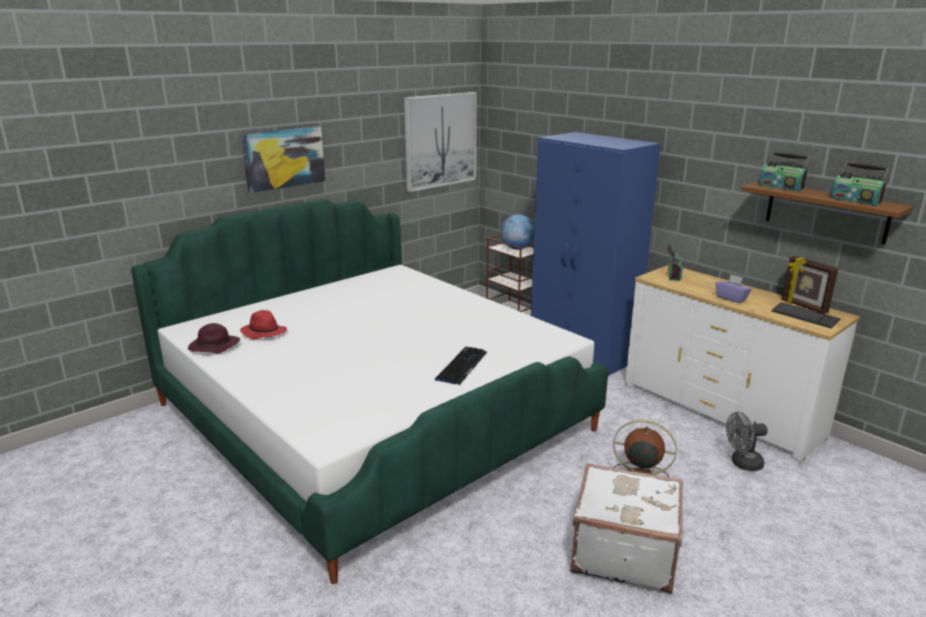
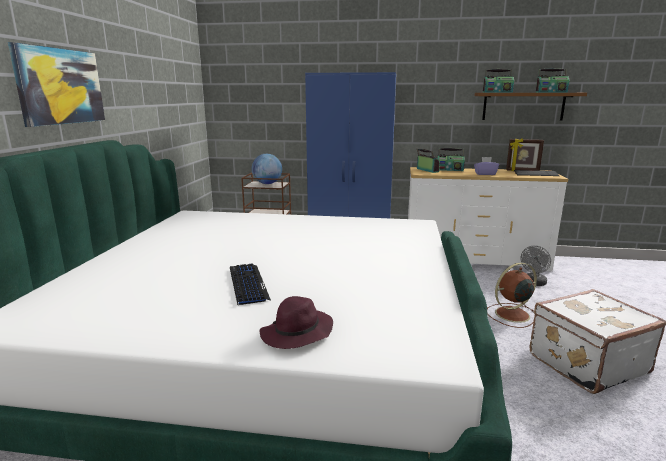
camera: 40 degrees left, 5 degrees down
purple hat [188,323,240,353] -> purple hat moved to [260,296,333,349]
red hat [240,310,287,340] -> none
picture [404,92,477,192] -> none
keyboard [435,347,487,385] -> keyboard moved to [230,263,271,306]
none -> radio [437,148,465,171]

